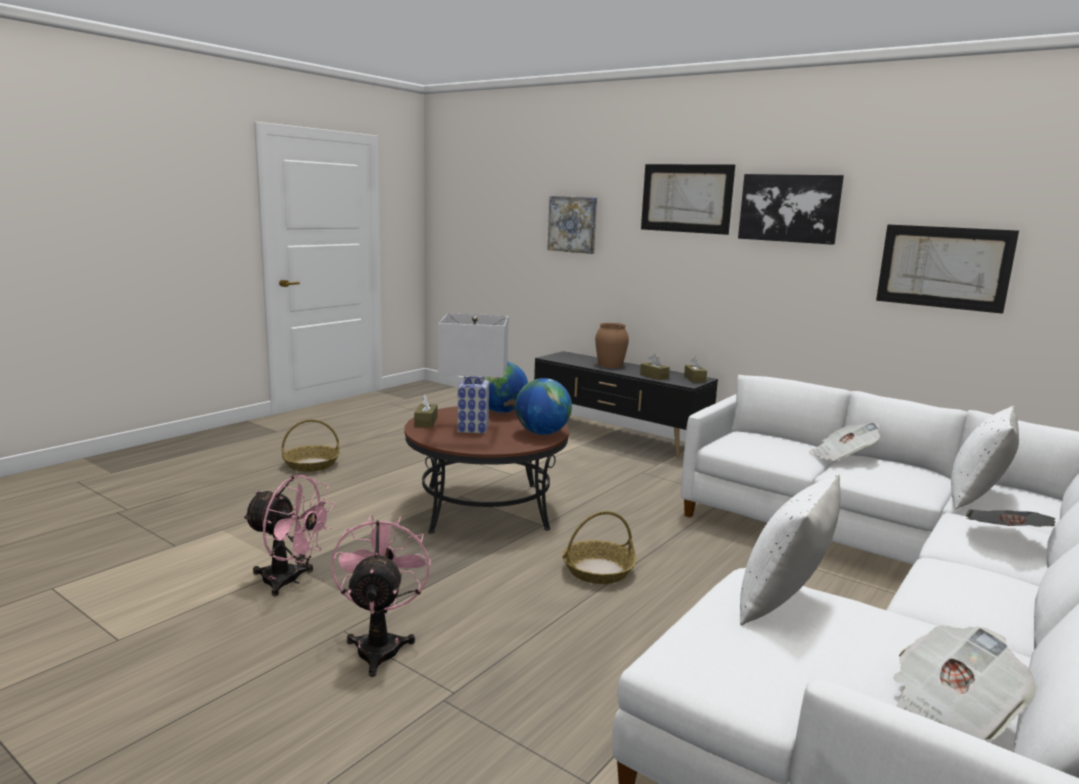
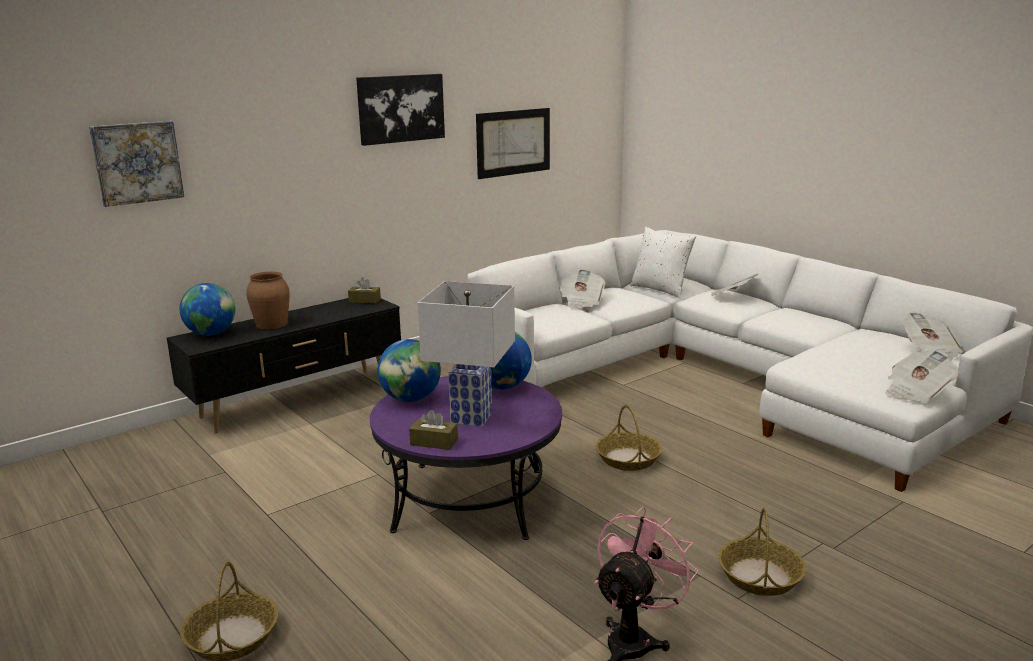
camera: 75 degrees left, 5 degrees up
pink fan [331,514,431,677] -> basket [718,507,806,596]
brown coffee table [404,406,569,534] -> purple coffee table [370,376,562,540]
brown tissue box [640,354,670,380] -> none
picture [641,164,735,235] -> none
white pillow [740,474,840,626] -> none
none -> globe [180,283,235,336]
none -> newspaper [886,351,959,402]

